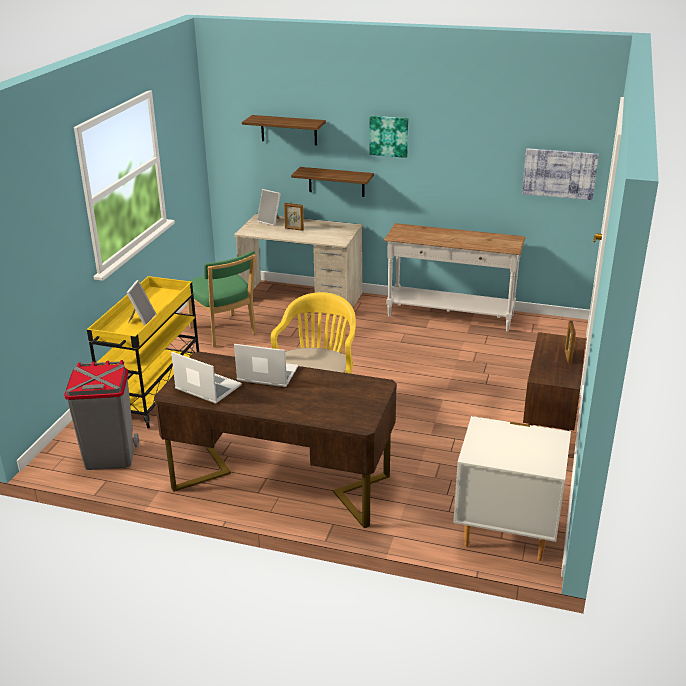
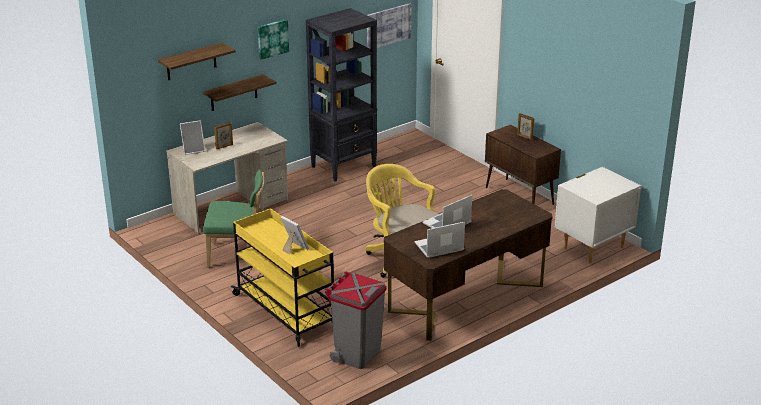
camera: 55 degrees left, 0 degrees up
white console table [384,223,525,332] -> black bookcase [306,8,377,182]

